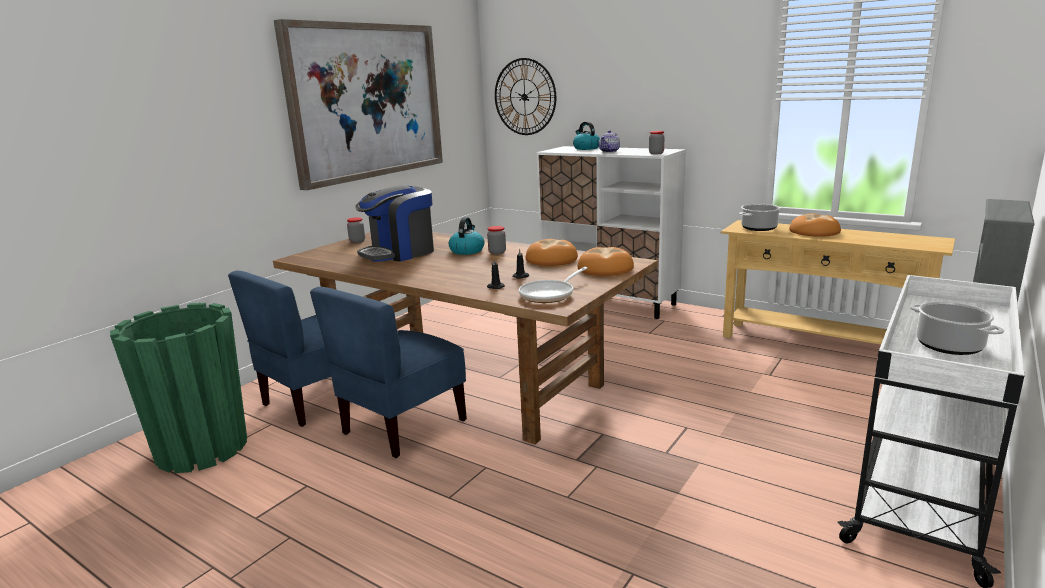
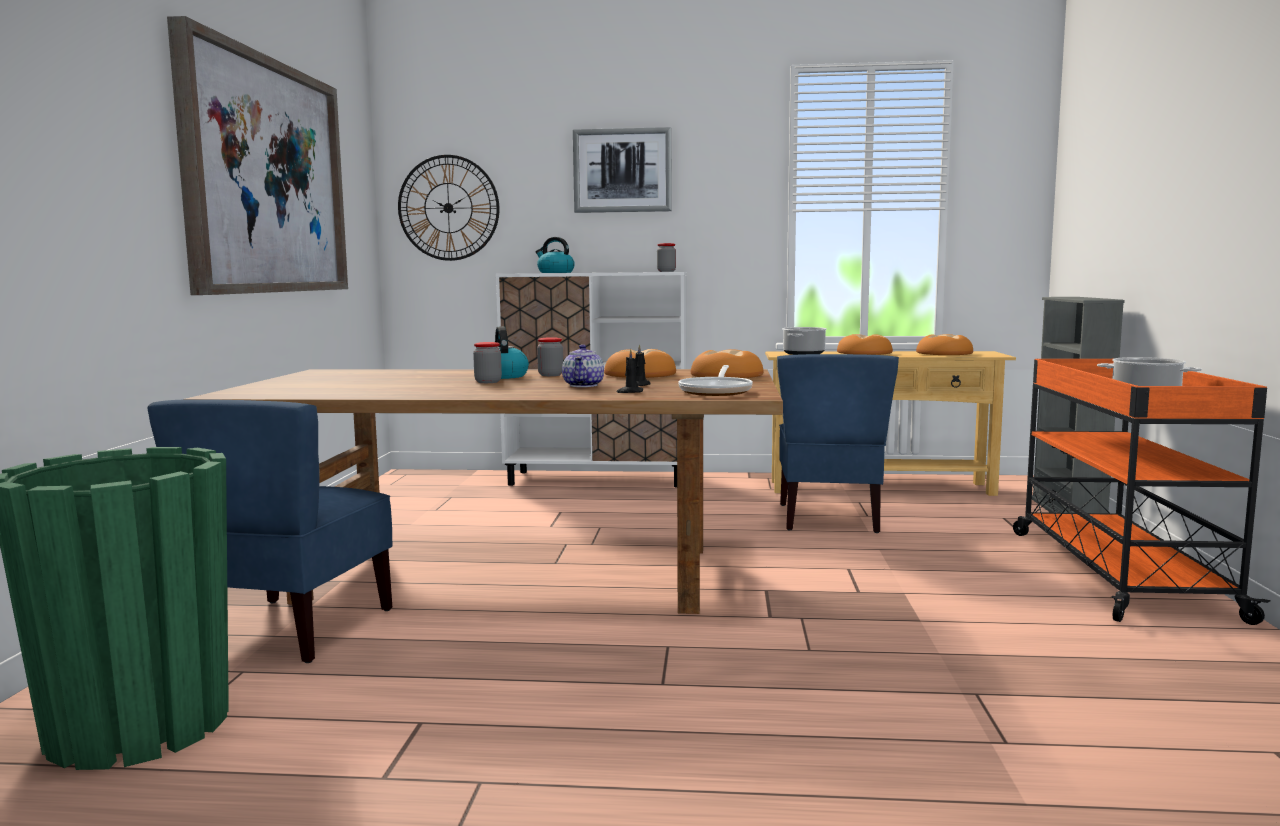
camera: 30 degrees left, 10 degrees down
blue chair [310,287,467,458] -> blue chair moved to [777,354,899,533]
jar [347,217,365,243] -> jar moved to [473,342,502,383]
coffee machine [355,185,434,262] -> none
teapot [599,130,620,153] -> teapot moved to [562,344,604,387]
white cart [837,275,1024,588] -> orange cart [1013,359,1271,625]
none -> picture [573,127,672,213]
none -> bread [916,334,973,355]

